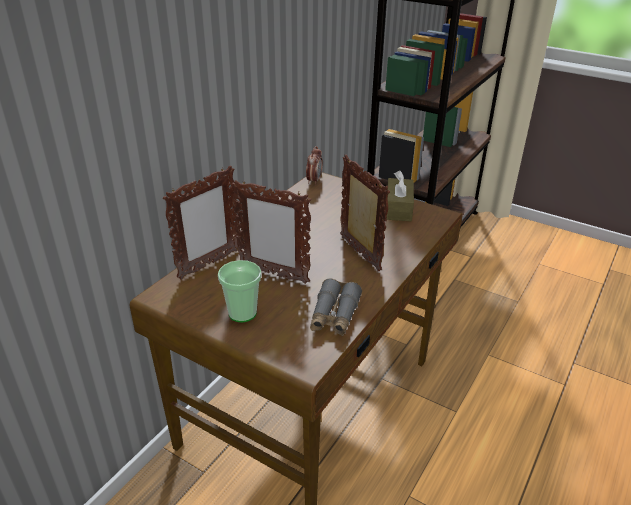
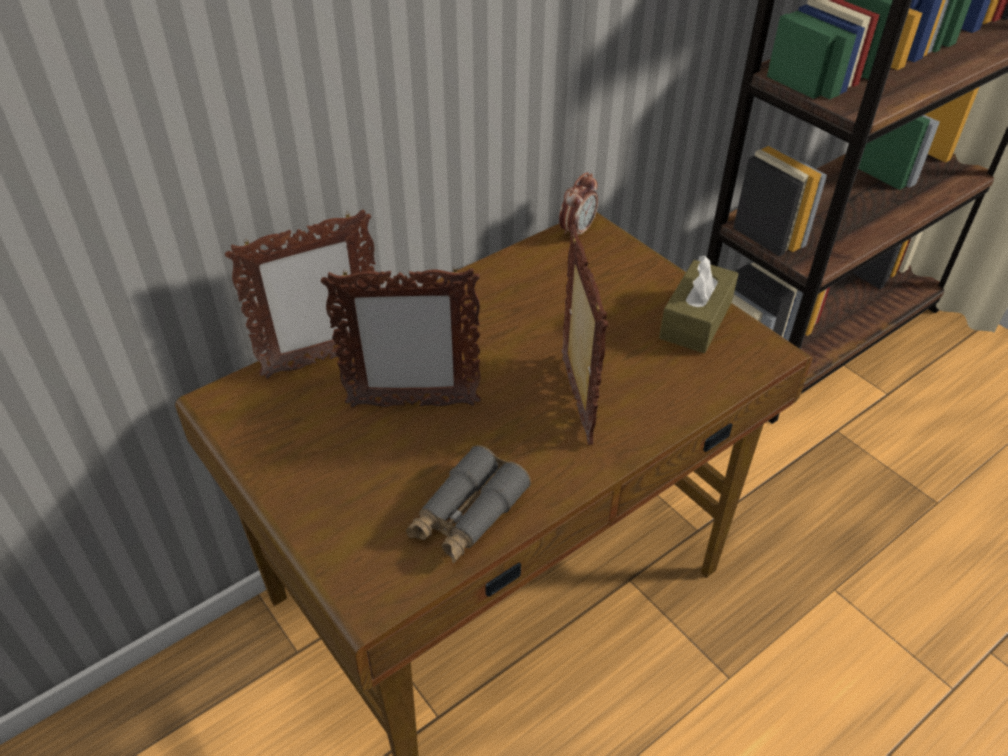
camera: 20 degrees right, 10 degrees up
cup [218,260,262,322] -> none
picture frame [231,180,311,284] -> picture frame turned 45 degrees counterclockwise [321,266,481,407]

